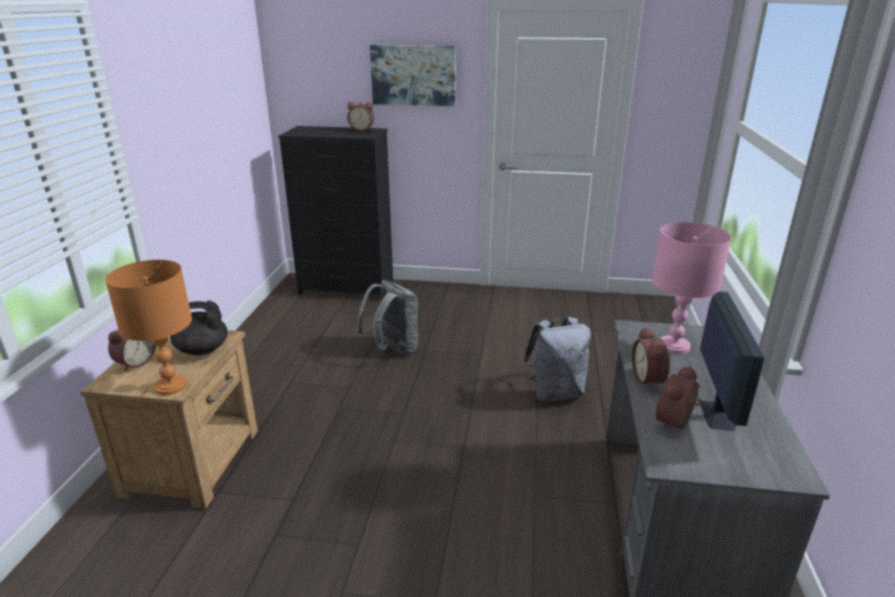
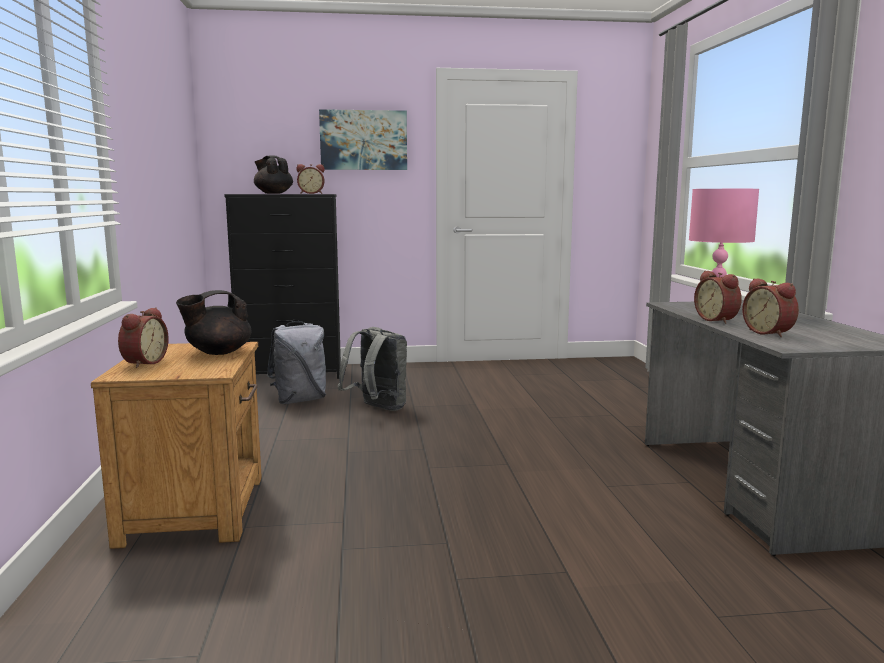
camera: 15 degrees left, 15 degrees down
orange table lamp [105,260,192,395] -> none
grey backpack [523,317,591,402] -> grey backpack moved to [267,321,326,404]
alarm clock [656,366,701,430] -> alarm clock turned 45 degrees counterclockwise [742,278,799,337]
monitor [700,291,765,431] -> none
none -> black teapot [254,156,293,194]

